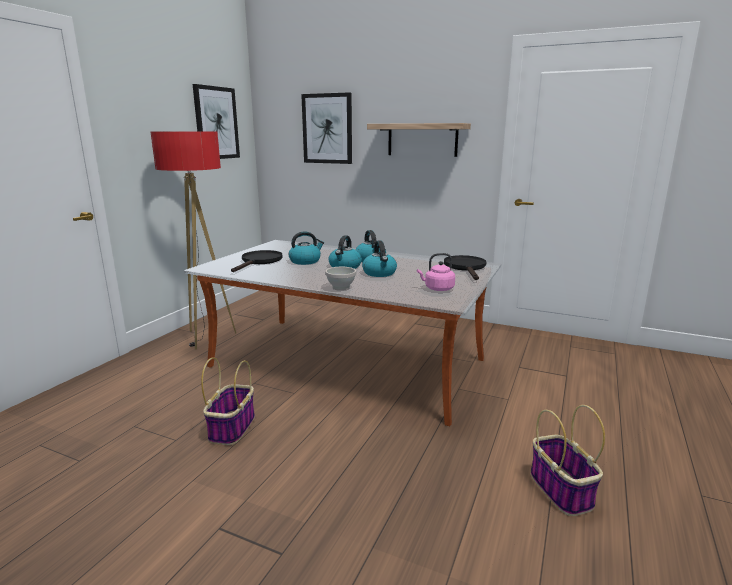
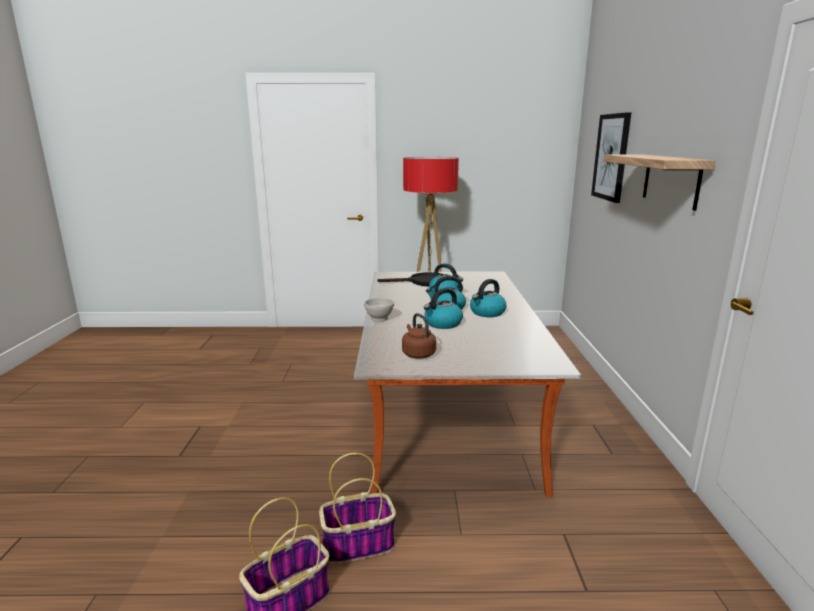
camera: 65 degrees right, 0 degrees up
picture [192,84,240,159] -> none
basket [201,357,255,445] -> basket moved to [319,453,396,564]
pink kettle [417,253,455,291] -> brown kettle [402,313,436,359]
black frying pan [444,255,486,280] -> none

